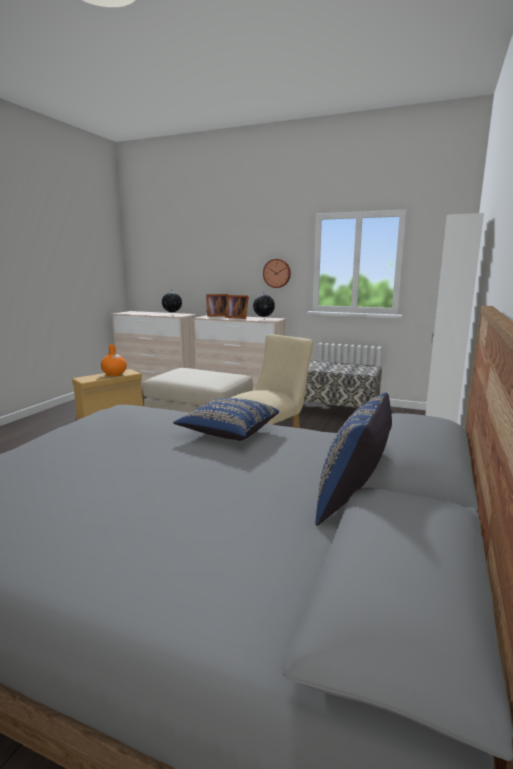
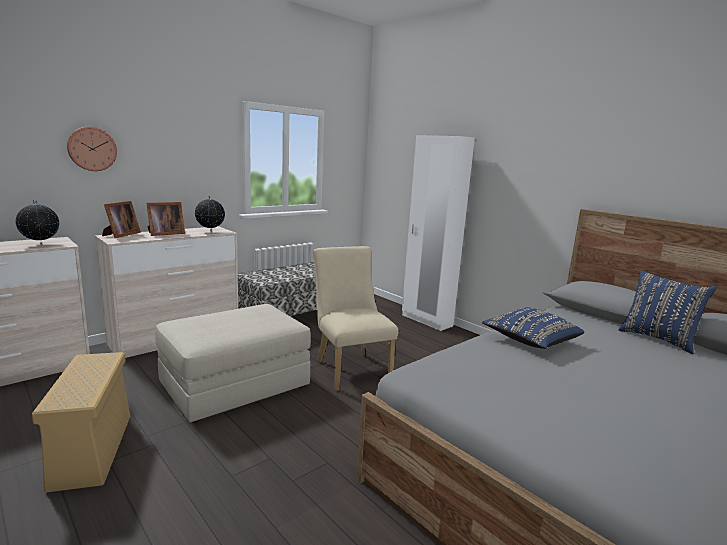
camera: 65 degrees left, 0 degrees up
orange vase [101,344,127,376] -> none
wall clock [263,259,291,288] -> wall clock moved to [67,127,117,171]

